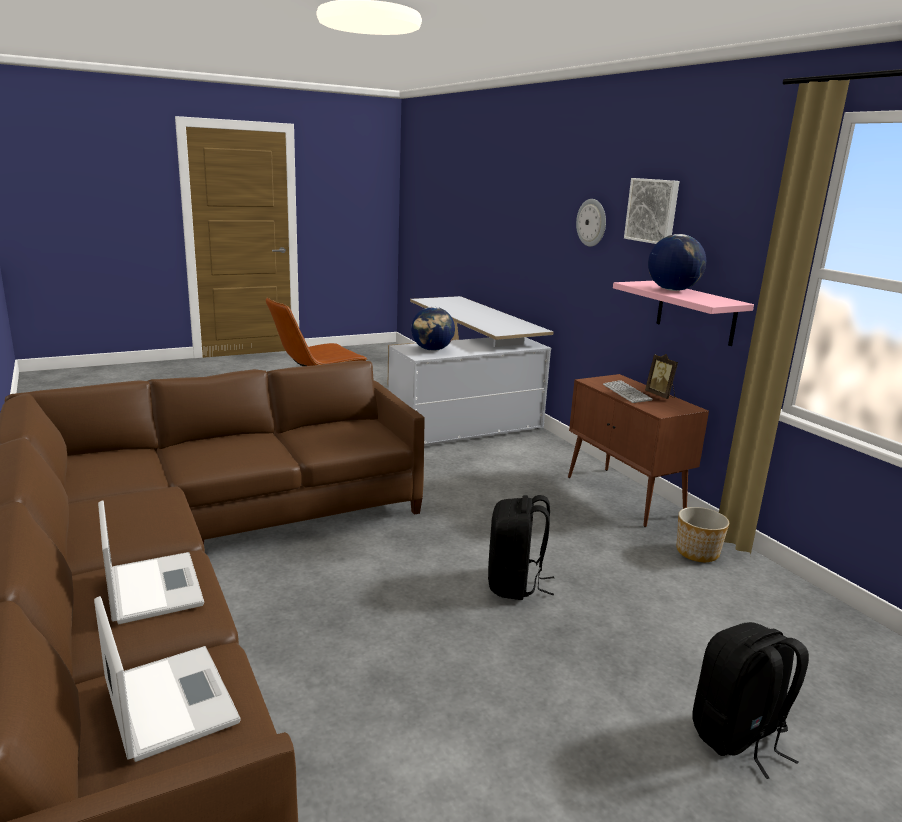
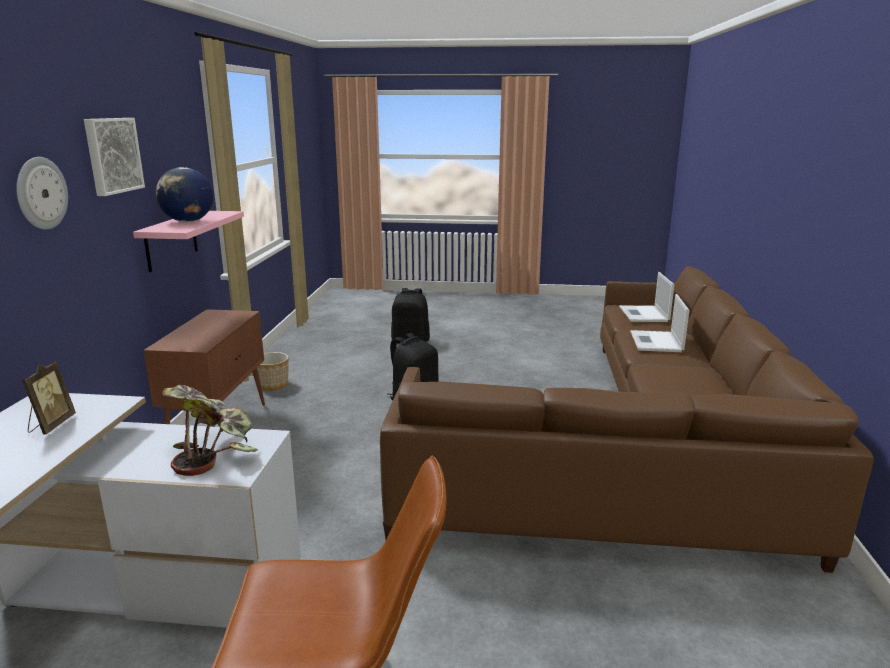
camera: 145 degrees left, 0 degrees up
globe [411,307,455,351] -> potted plant [162,385,258,476]
keyboard [603,380,652,403] -> none
picture frame [645,354,678,399] -> picture frame moved to [22,361,76,435]

